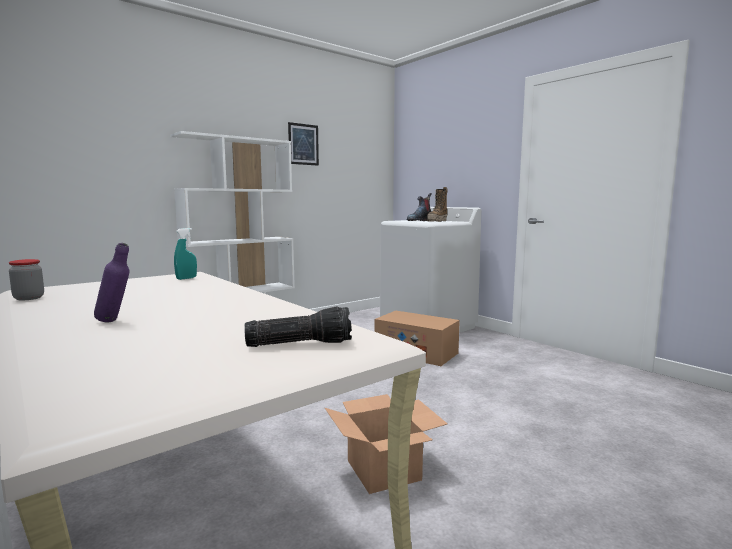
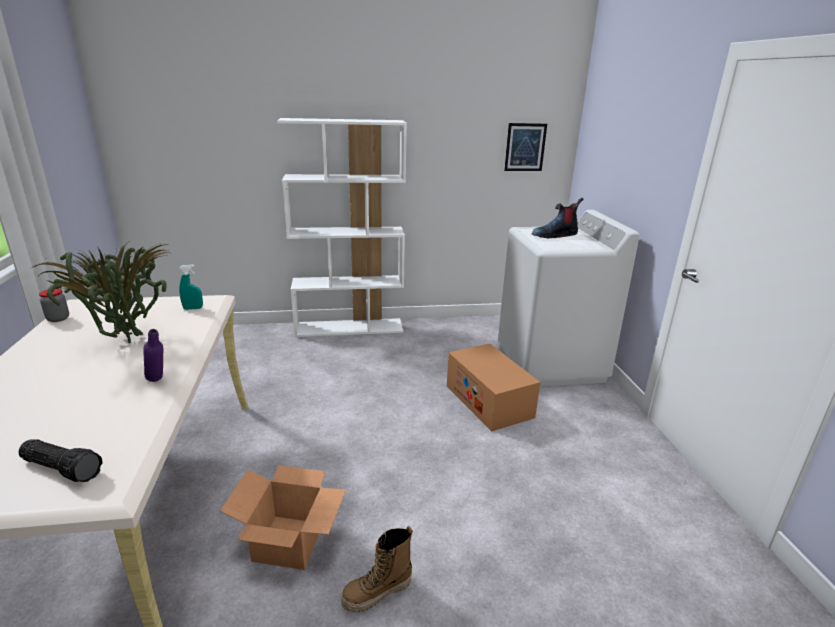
camera: 30 degrees right, 15 degrees up
purple bottle [94,243,129,322] -> purple bottle moved to [143,329,163,382]
picture [288,122,319,165] -> picture moved to [504,123,547,171]
boot [427,187,447,222] -> boot moved to [341,526,413,613]
none -> potted plant [33,240,170,343]

